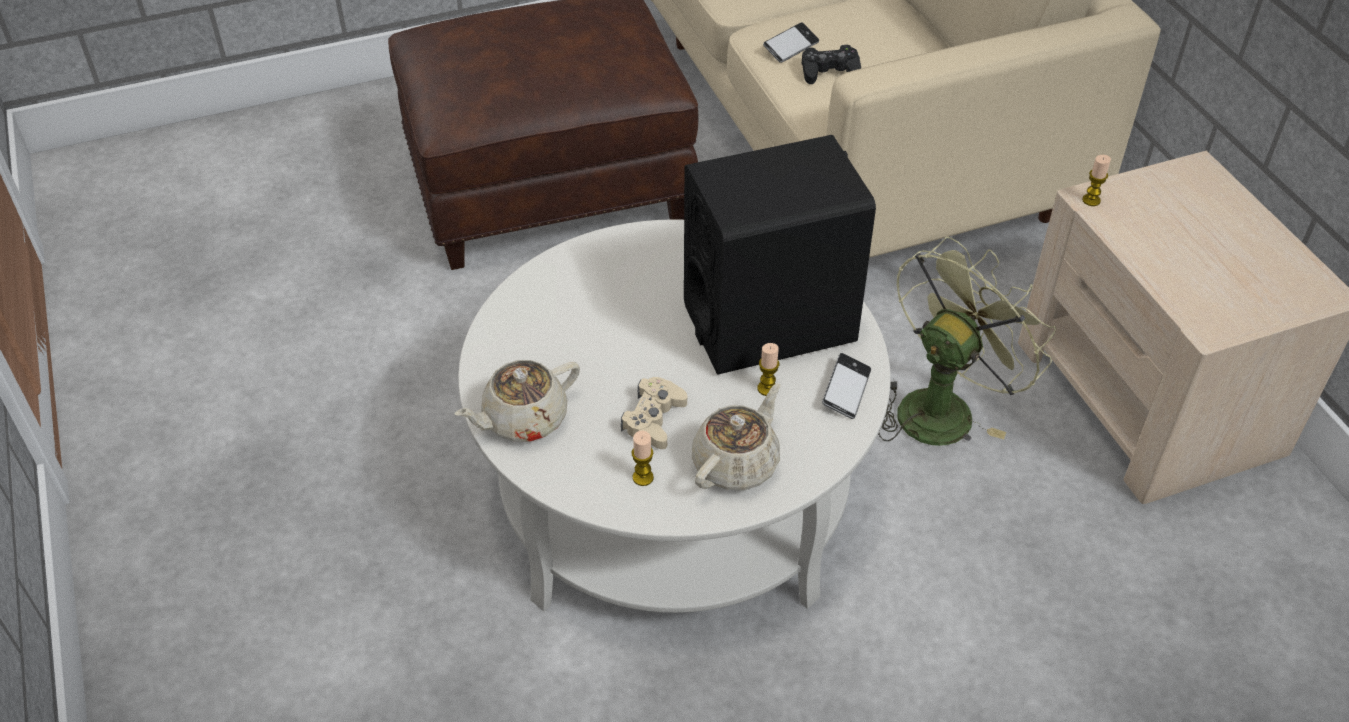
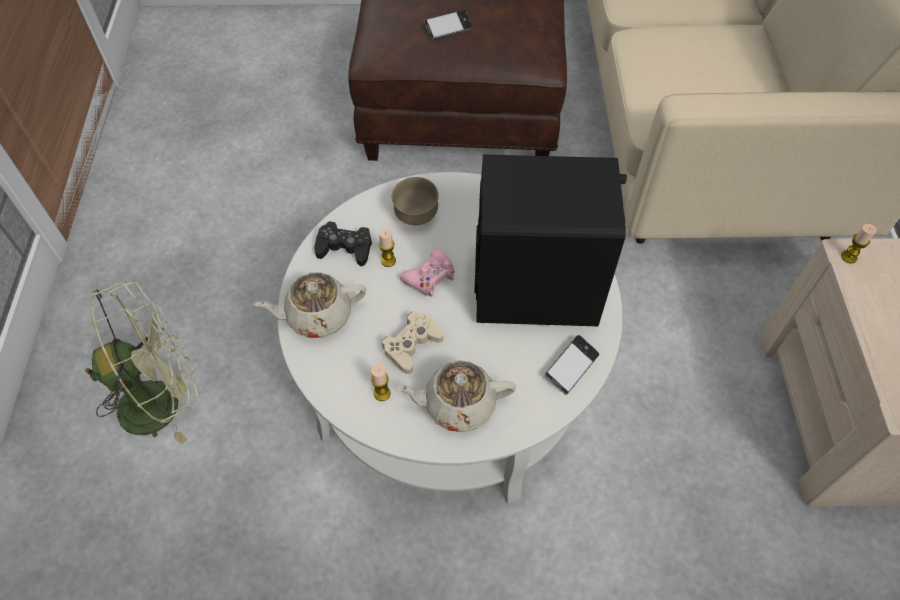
camera: 20 degrees right, 10 degrees up
beige teapot [692,383,781,490] -> beige teapot turned 150 degrees counterclockwise [397,360,516,432]
candle [757,343,779,396] -> candle moved to [379,229,396,267]
phone [763,22,819,63] -> phone moved to [424,10,472,39]
black game controller [802,45,861,84] -> black game controller moved to [314,221,372,266]
green fan [878,237,1056,446] -> green fan moved to [85,282,198,445]
none -> brown bowl [392,177,439,225]
none -> pink game controller [400,249,455,297]

